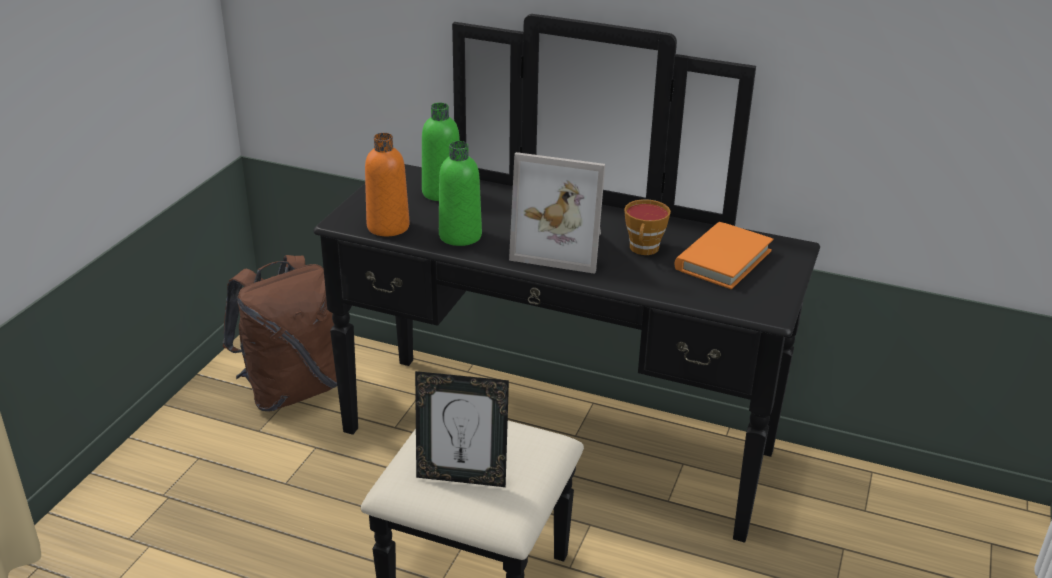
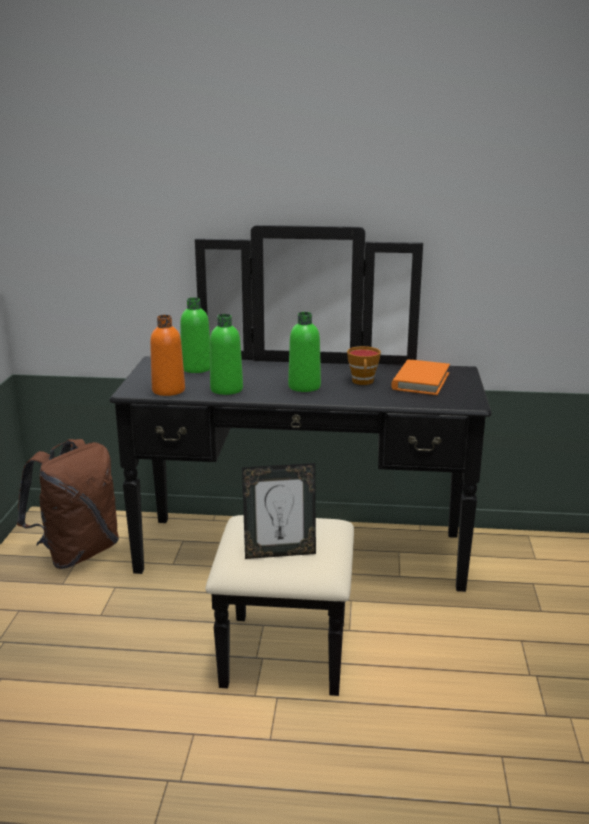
camera: 15 degrees left, 10 degrees down
picture frame [509,152,605,274] -> green bottle [288,312,321,392]

